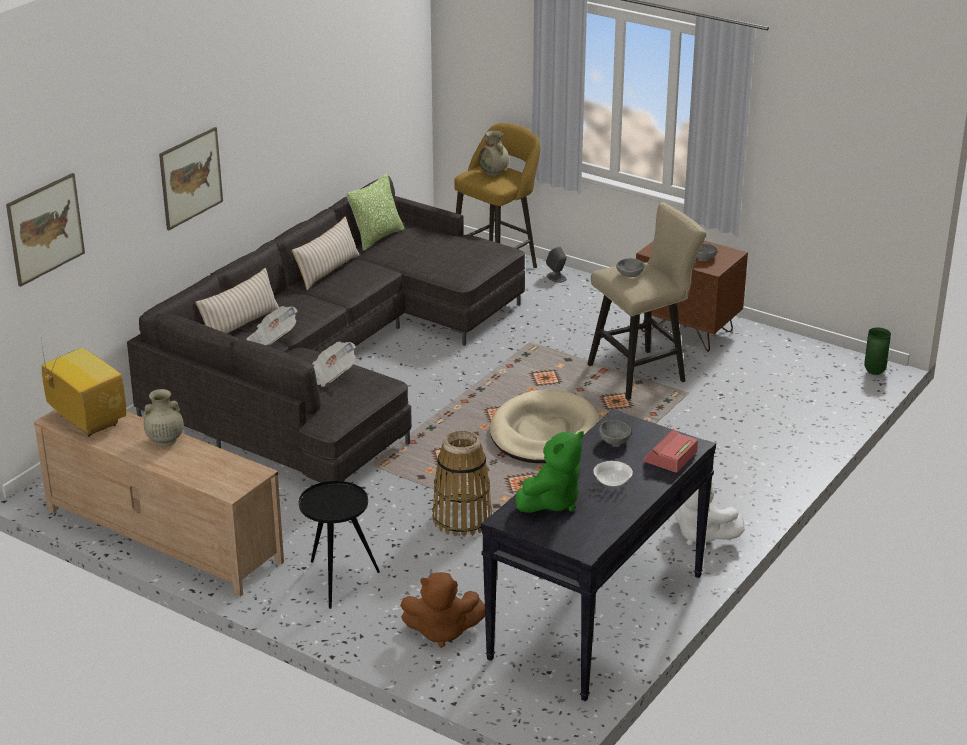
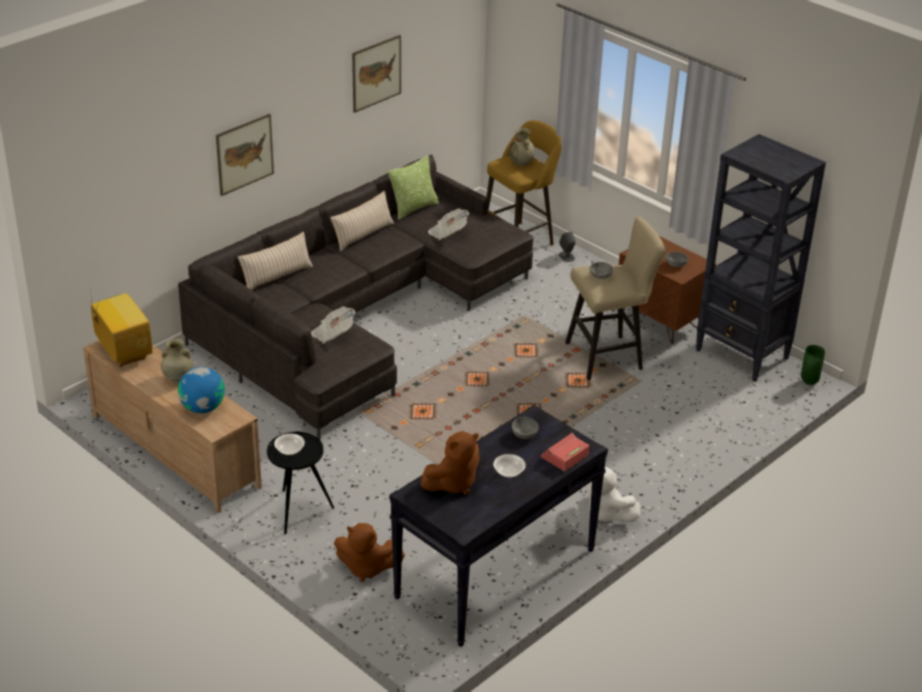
camera: 10 degrees right, 5 degrees up
picture [6,173,85,287] -> picture moved to [352,35,401,113]
newspaper [247,306,297,346] -> newspaper moved to [428,209,469,240]
basket [432,430,492,537] -> none
beige dog bed [490,390,600,463] -> none
green plush toy [515,431,584,513] -> brown plush toy [421,431,480,495]
none -> globe [178,367,225,413]
none -> bowl [274,433,305,455]
none -> black bookcase [695,134,826,382]

